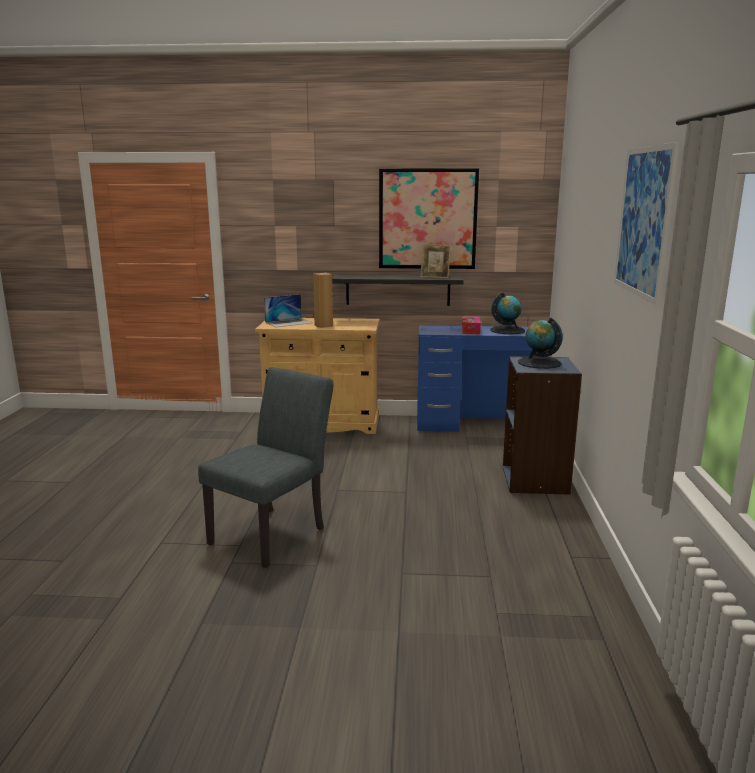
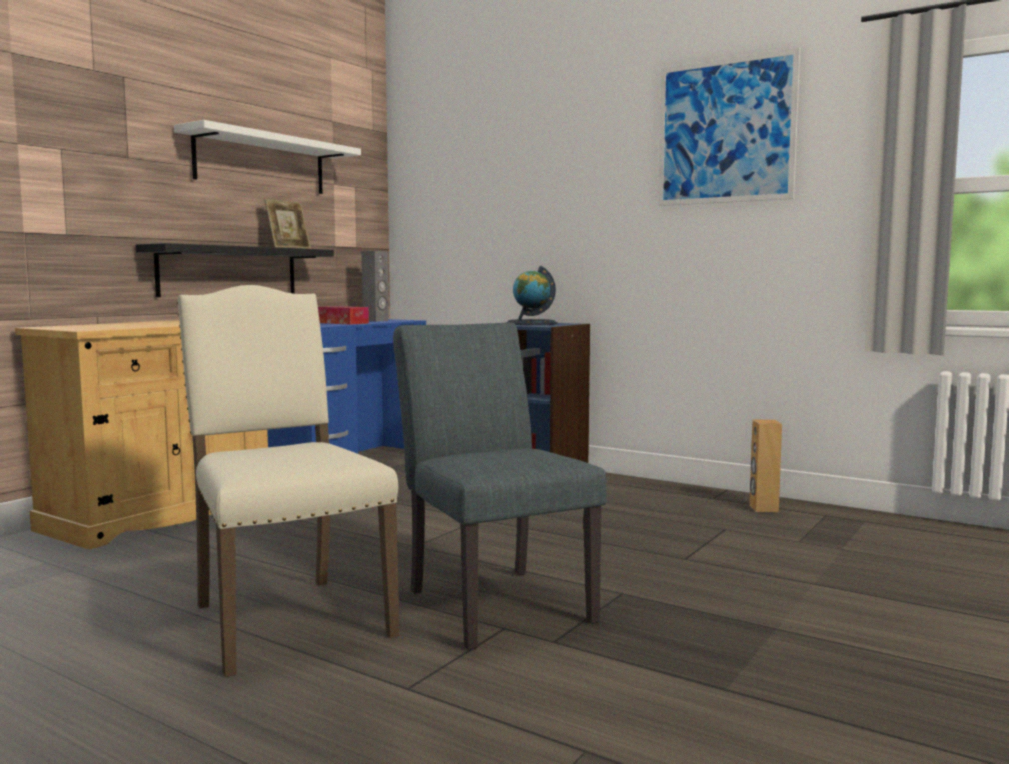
camera: 60 degrees left, 10 degrees down
laptop [264,294,312,327] -> none
brown speaker [313,273,333,328] -> brown speaker moved to [749,420,782,512]
picture [379,168,479,269] -> white shelf [174,120,361,194]
globe [490,292,525,334] -> grey speaker [361,251,389,322]
none -> beige chair [177,285,399,677]

